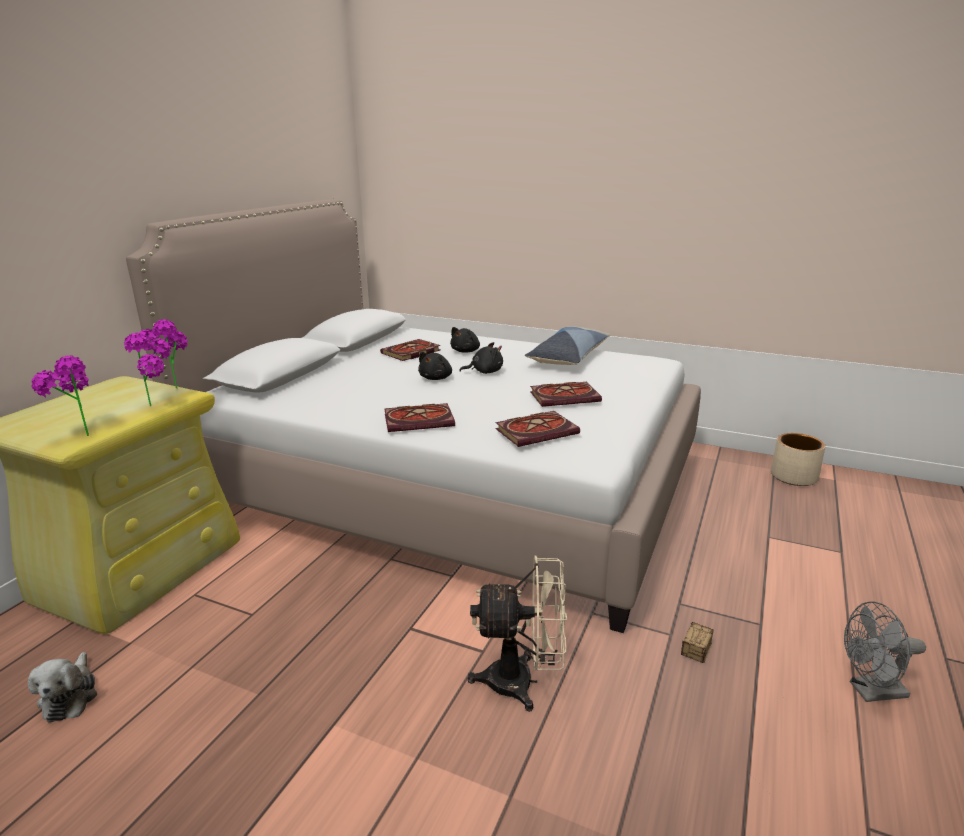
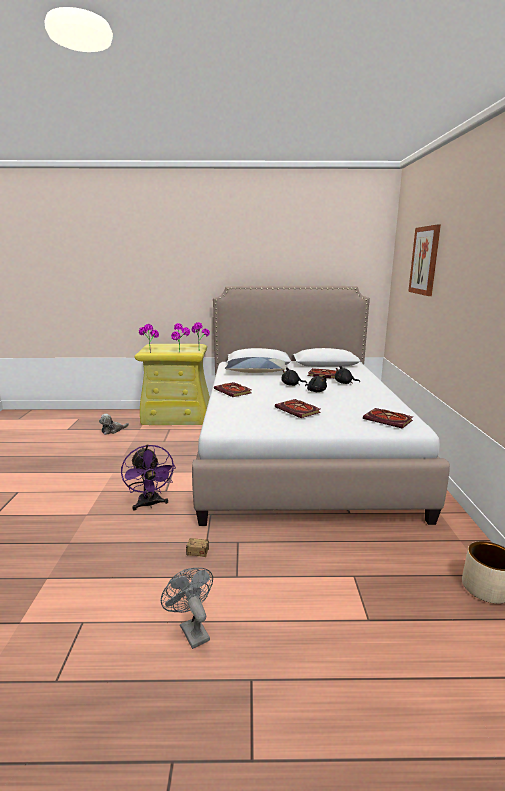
camera: 65 degrees right, 5 degrees down
beige fan [468,556,567,712] -> purple fan [121,445,176,510]
book [496,411,580,447] -> book moved to [363,408,413,428]
pillow [525,326,611,365] -> pillow moved to [225,357,286,373]
none -> picture [408,225,441,296]

